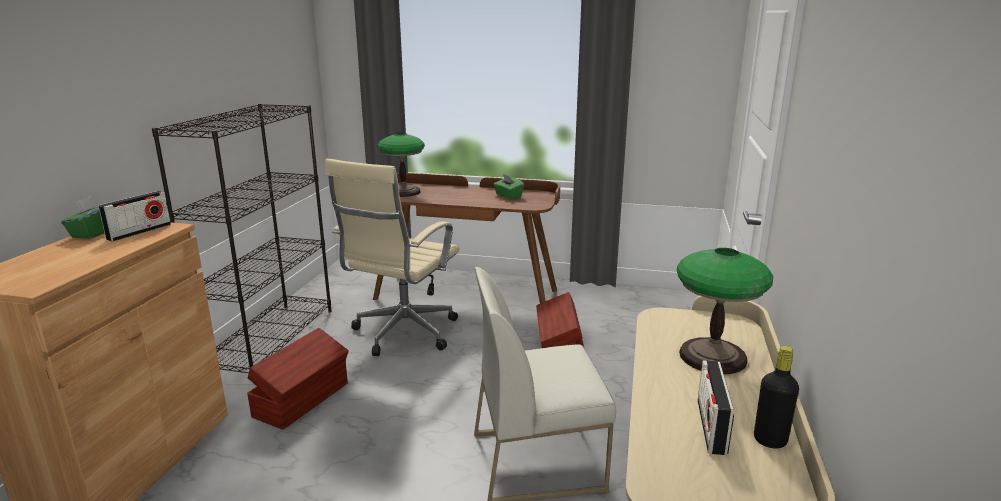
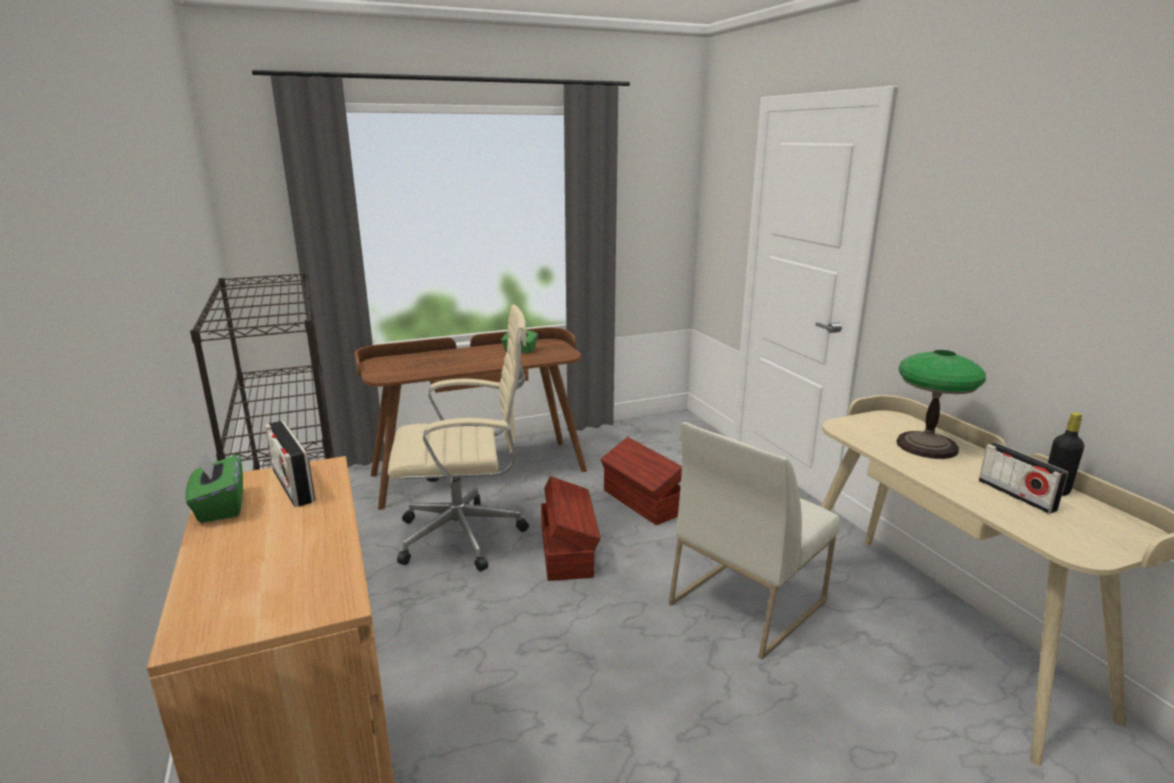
camera: 35 degrees left, 0 degrees up
radio [98,191,171,242] -> radio turned 150 degrees clockwise [265,421,315,507]
brown storage box [247,328,349,430] -> brown storage box moved to [541,476,601,581]
beige office chair [325,159,459,356] -> beige office chair turned 90 degrees counterclockwise [388,305,529,572]
table lamp [378,133,425,197] -> none

